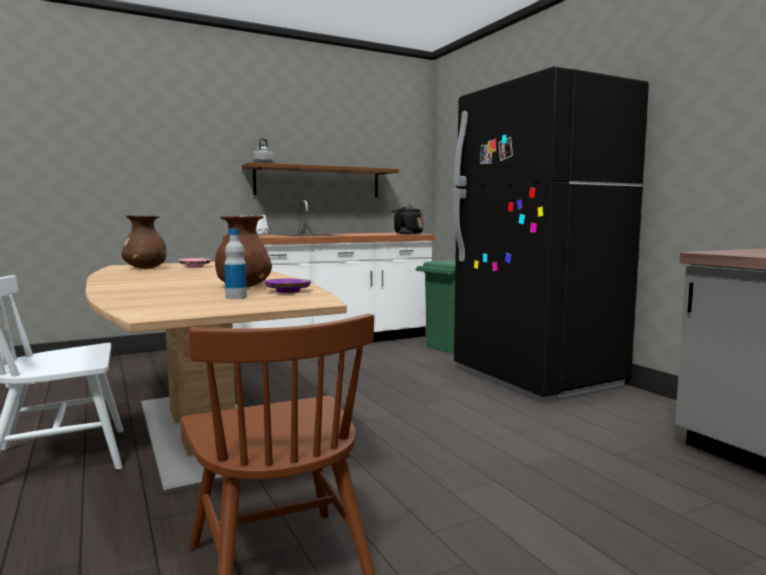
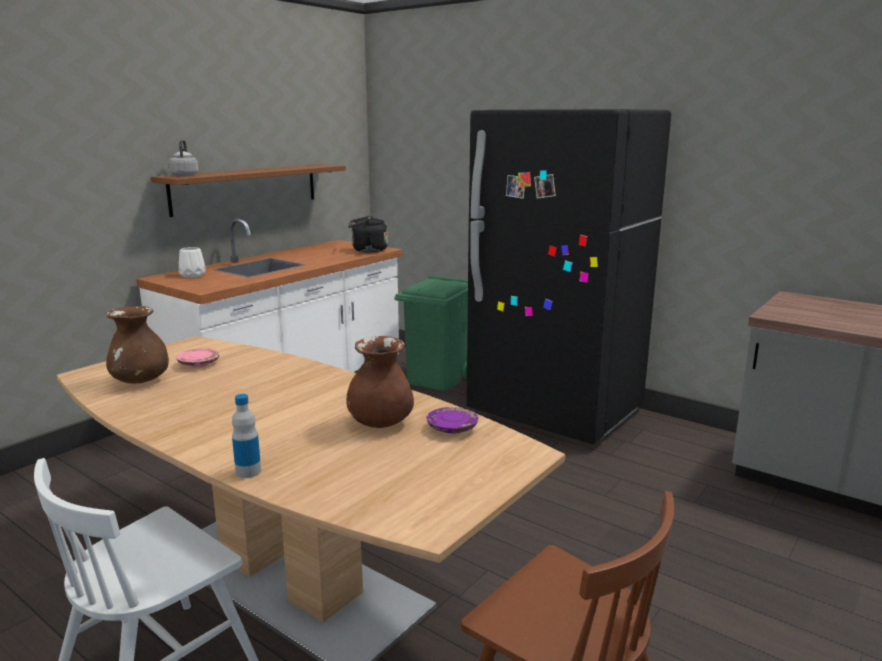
camera: 25 degrees left, 10 degrees up
bottle [224,229,247,299] -> bottle moved to [232,394,261,478]

